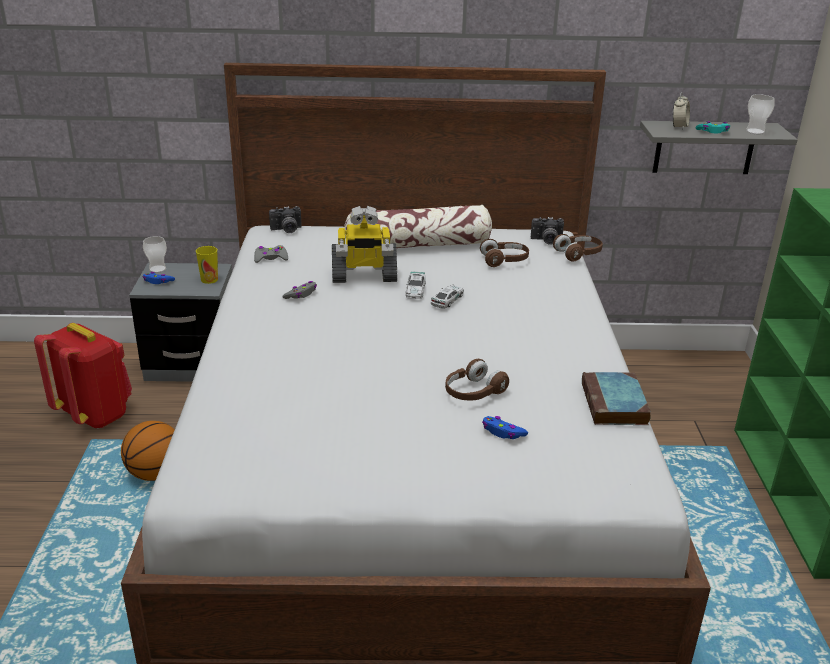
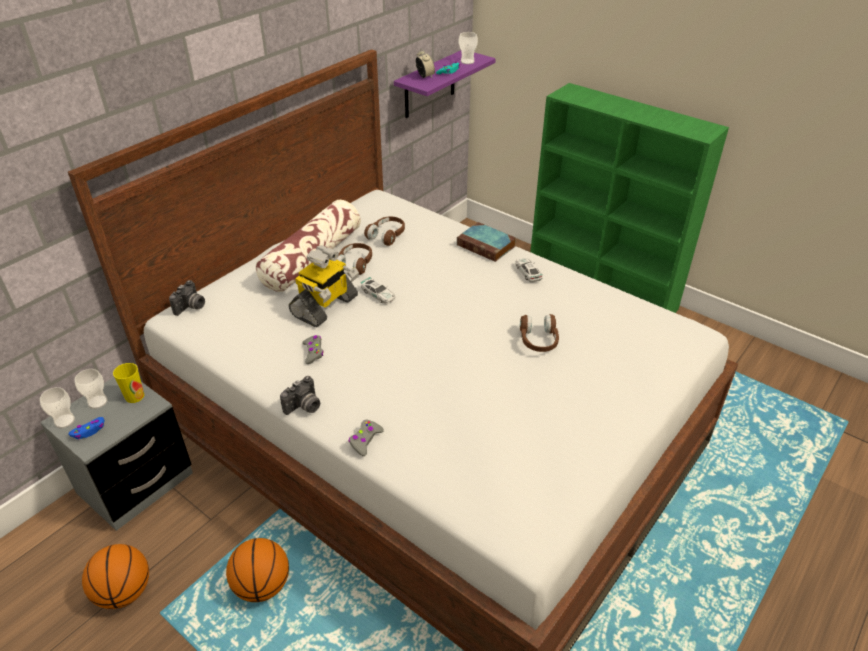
camera: 50 degrees left, 10 degrees up
red backpack [34,323,132,429] -> basketball [82,544,149,609]
grey game controller [254,245,288,263] -> grey game controller moved to [349,420,384,456]
toy car [431,284,464,309] -> toy car moved to [515,257,543,282]
blue game controller [482,416,528,439] -> none
camera [531,217,564,245] -> camera moved to [280,376,320,415]
brown headphones [553,234,603,261] -> brown headphones moved to [337,243,372,275]
book [582,372,651,425] -> book moved to [457,222,516,262]
grey shelf [640,121,798,174] -> purple shelf [394,51,496,118]
none -> cup [75,369,108,409]

